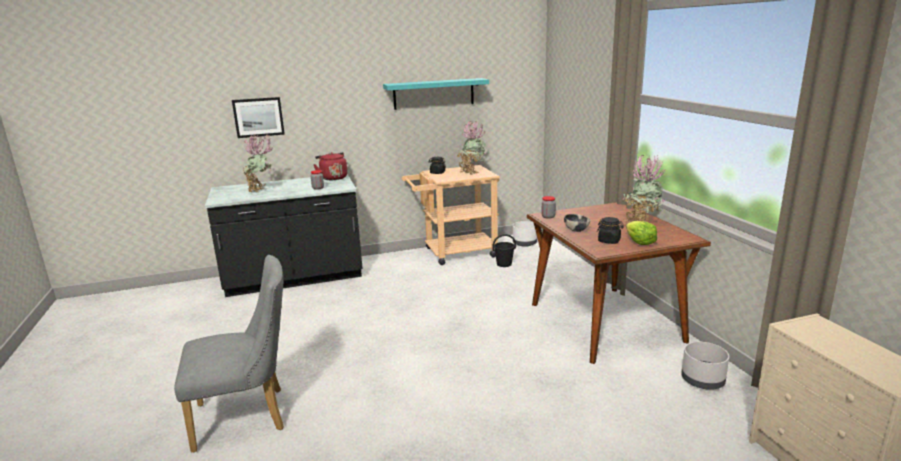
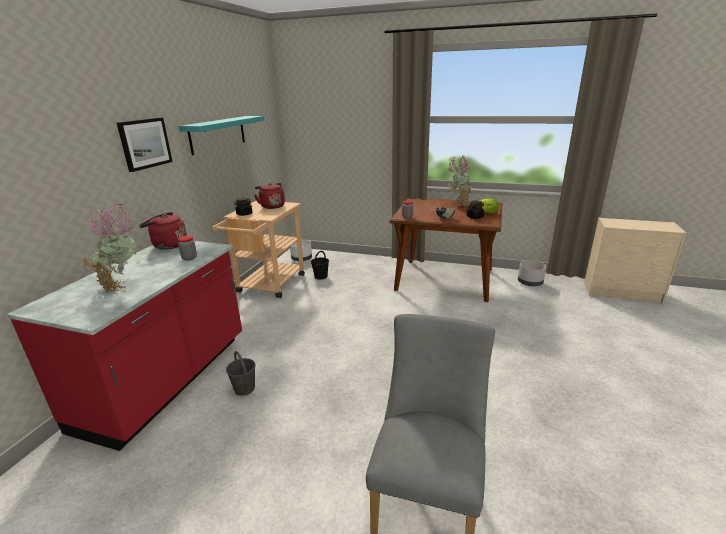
camera: 55 degrees left, 5 degrees up
black counter [205,174,363,297] -> red counter [7,241,242,451]
picture [232,97,285,138] -> picture moved to [117,118,173,172]
potted plant [457,120,486,175] -> red kettle [255,183,285,209]
none -> grey bucket [226,351,256,396]

